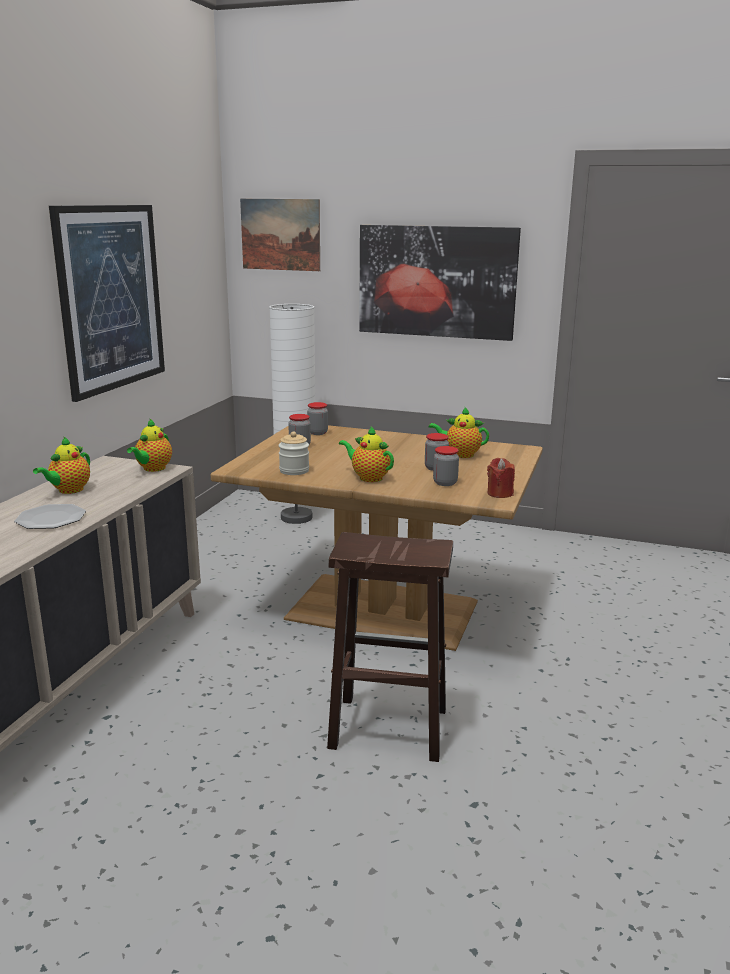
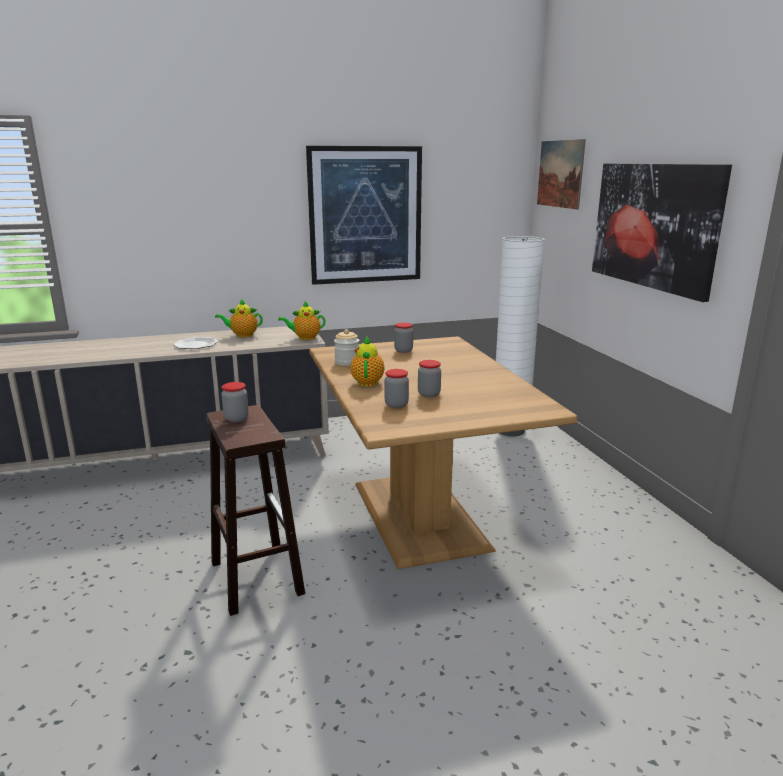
camera: 55 degrees right, 0 degrees up
jar [307,402,328,435] -> jar moved to [221,382,249,422]
teapot [428,406,489,458] -> none
red candle [487,458,515,498] -> none

